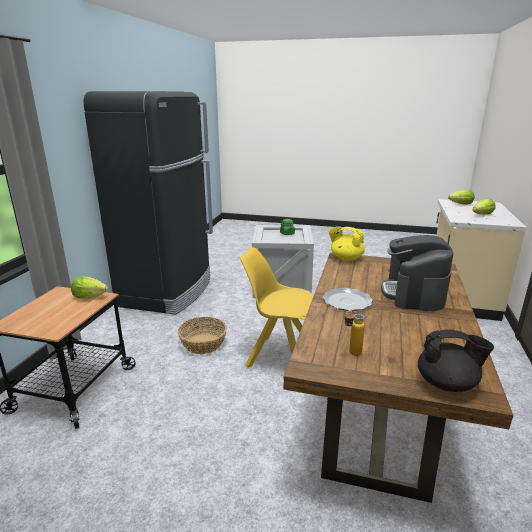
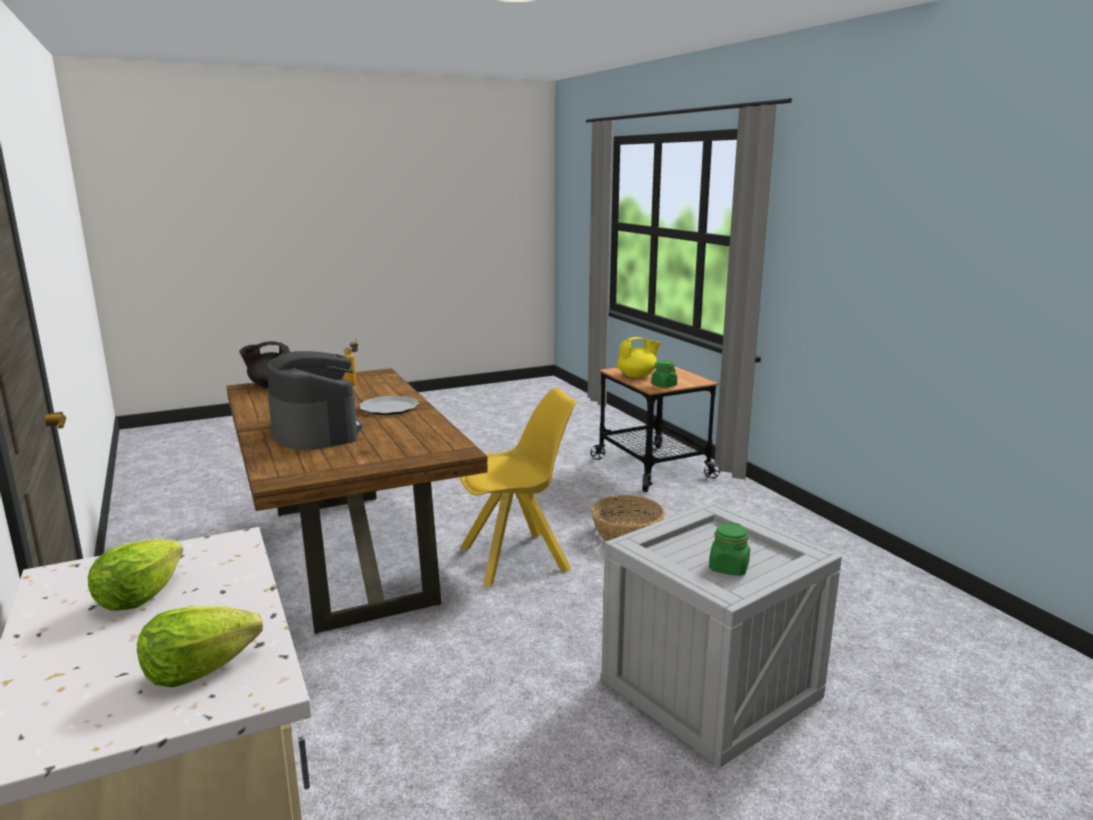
camera: 140 degrees right, 5 degrees down
lettuce [71,276,108,299] -> green jar [651,360,677,388]
black fridge [83,91,213,315] -> none
yellow teapot [328,226,365,261] -> yellow teapot moved to [617,337,661,378]

